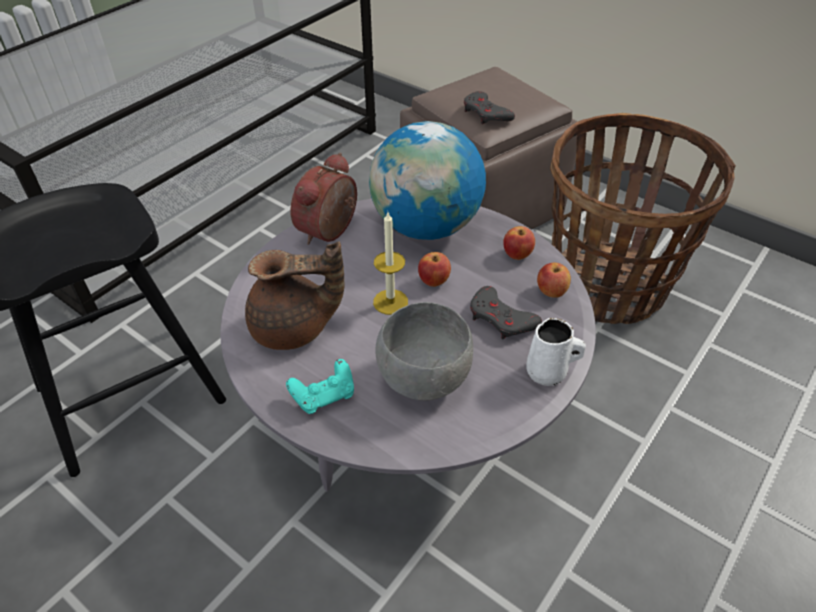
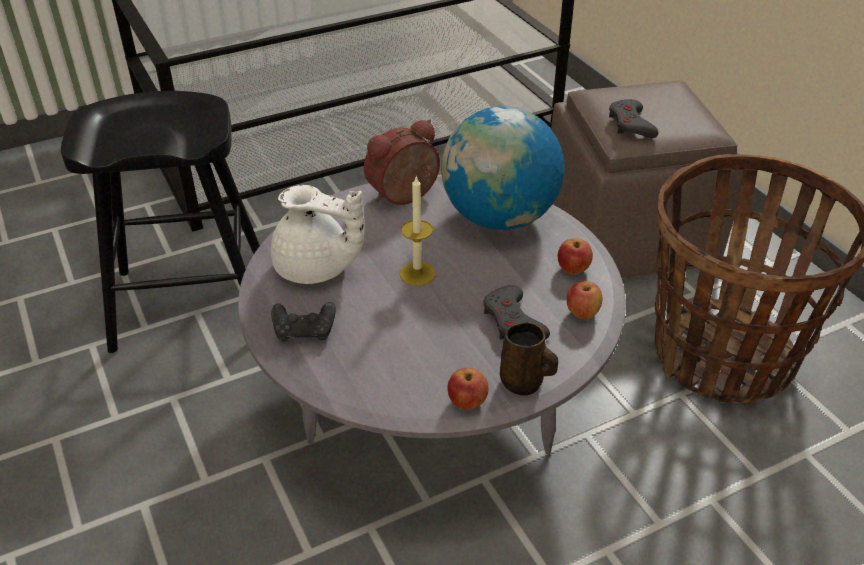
camera: 25 degrees right, 5 degrees down
brown teapot [245,242,344,350] -> white teapot [271,185,365,284]
turquoise game controller [286,359,354,414] -> black game controller [271,302,336,342]
grey bowl [375,302,473,401] -> none
apple [418,252,451,287] -> apple moved to [447,368,489,410]
white mug [526,318,586,386] -> brown mug [500,322,558,396]

